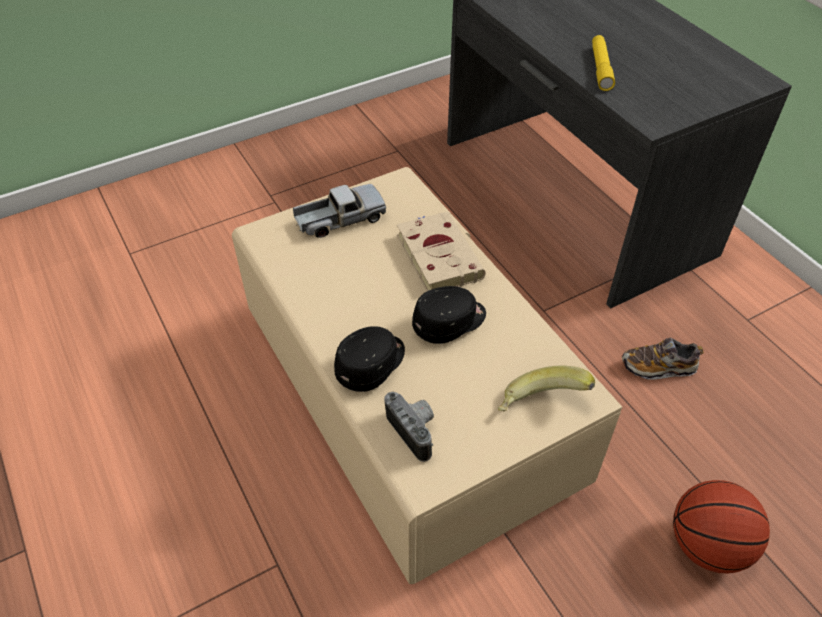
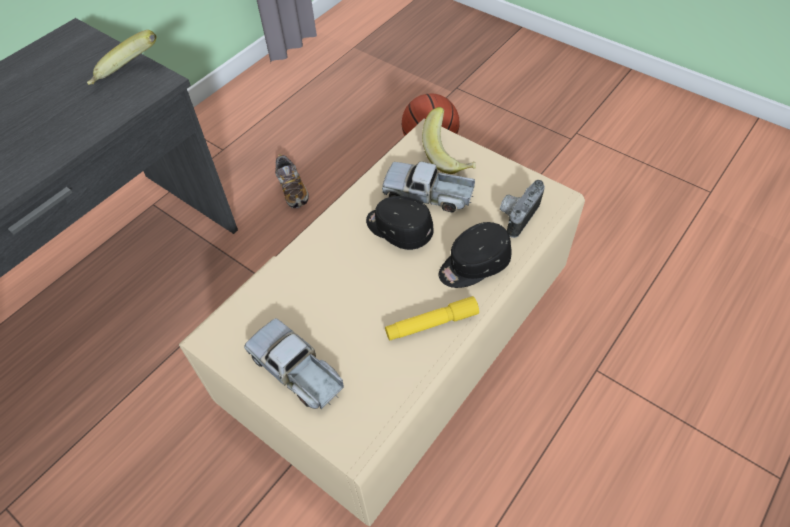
camera: 110 degrees left, 5 degrees up
black cap [334,326,405,392] -> black cap turned 45 degrees counterclockwise [439,222,512,288]
beige book [397,211,486,291] -> none
yellow flashlight [592,35,615,91] -> yellow flashlight moved to [385,296,479,341]
none -> banana [87,30,157,85]
none -> toy truck [382,161,475,212]

